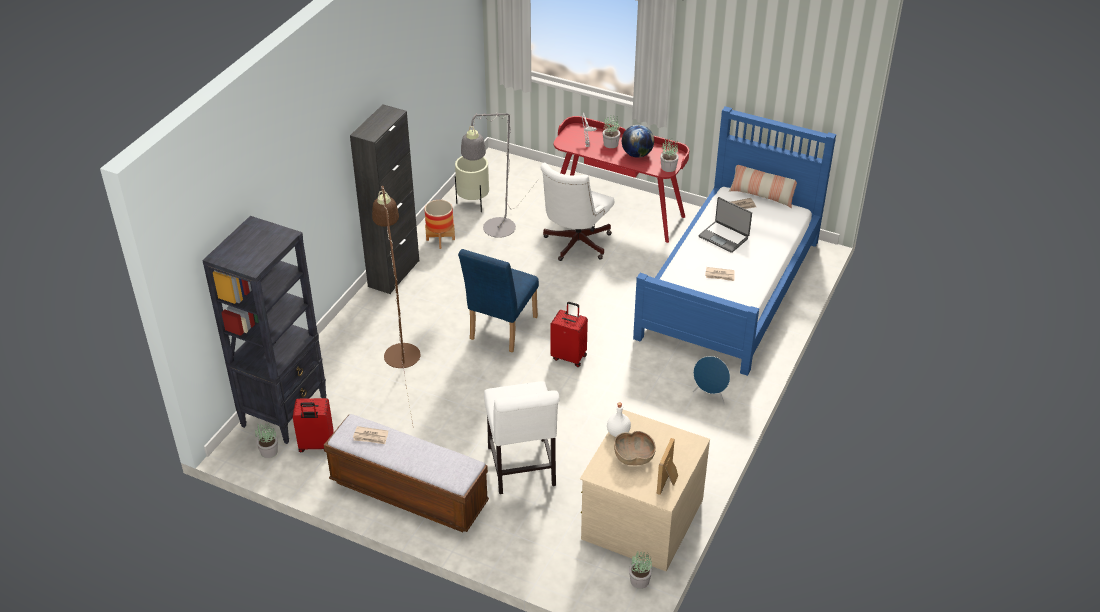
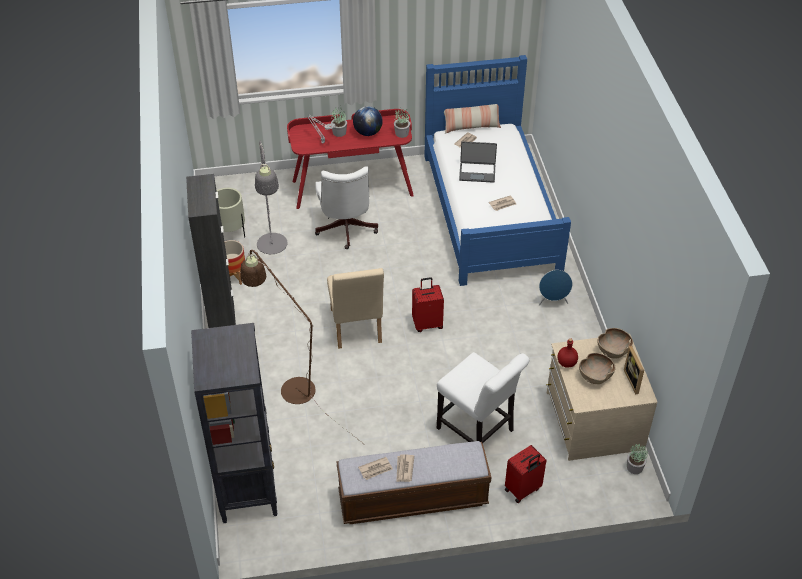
camera: 35 degrees left, 5 degrees up
potted plant [255,423,278,458] -> none
red suitcase [293,398,334,452] -> red suitcase moved to [505,445,546,503]
blue chair [458,249,539,352] -> beige chair [327,268,384,349]
white bottle [607,403,631,437] -> red bottle [558,338,578,368]
none -> newspaper [396,454,414,482]
none -> brown bowl [598,328,633,359]

